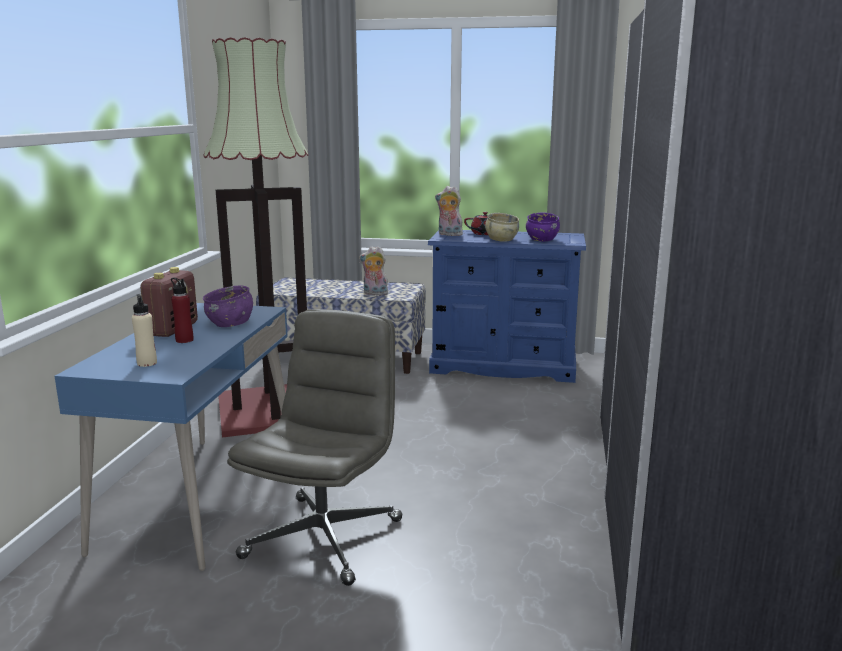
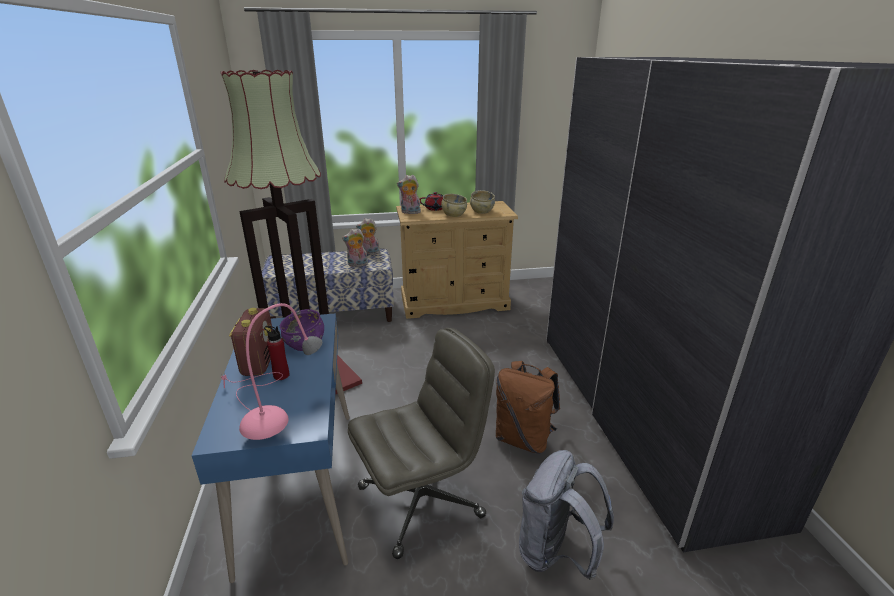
camera: 20 degrees left, 10 degrees up
beige bottle [132,294,157,367] -> pink table lamp [221,303,322,440]
grey office chair [227,309,403,586] -> grey office chair turned 60 degrees clockwise [348,328,495,559]
blue dresser [428,230,586,383] -> beige dresser [396,201,518,319]
purple bowl [526,213,560,241] -> beige bowl [470,190,495,214]
none -> plush toy [356,218,380,255]
none -> brown backpack [496,361,560,454]
none -> grey backpack [519,450,614,580]

